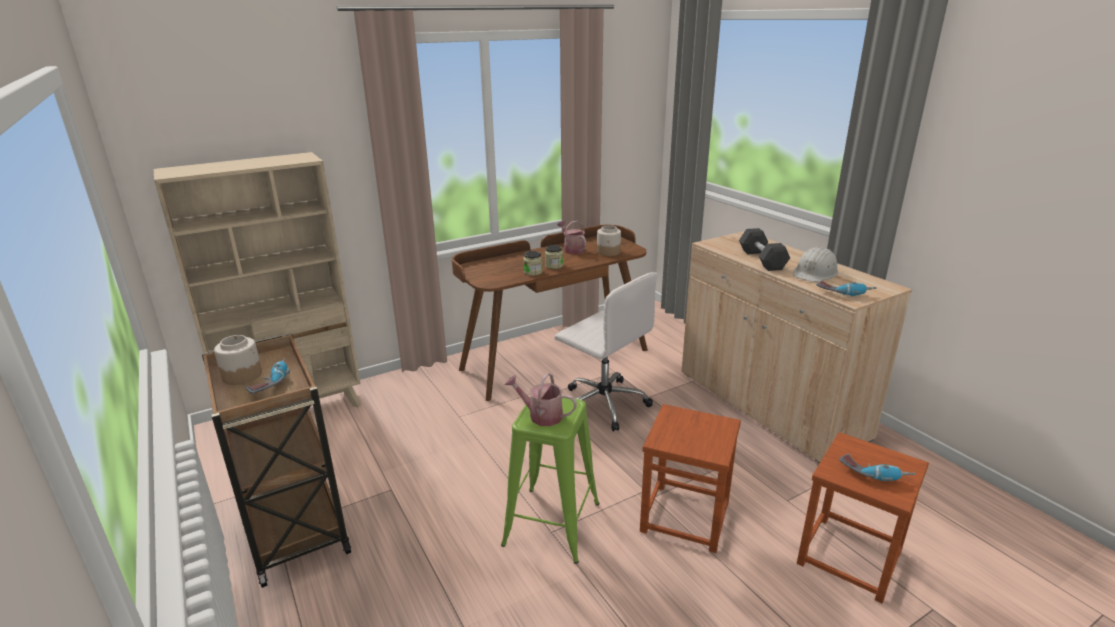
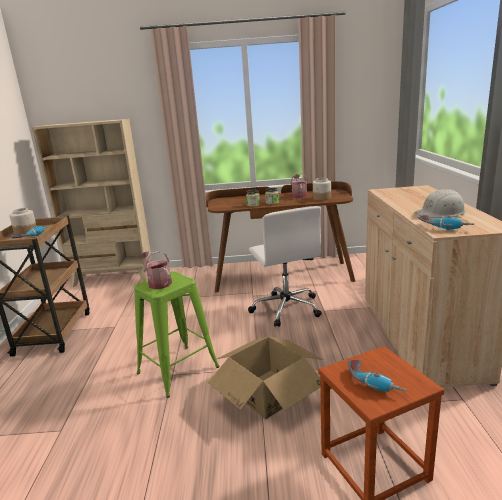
camera: 30 degrees right, 5 degrees down
brown stool [640,404,741,553] -> cardboard box [208,337,323,419]
black dumbbell [739,228,790,271] -> none

